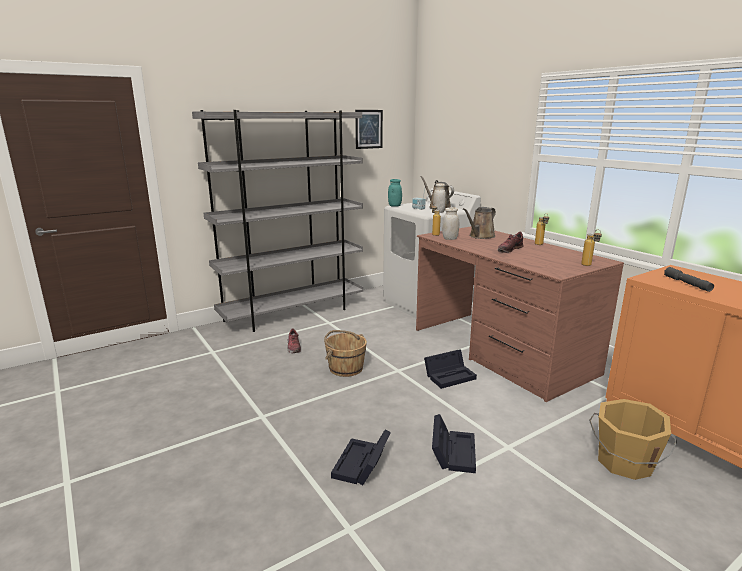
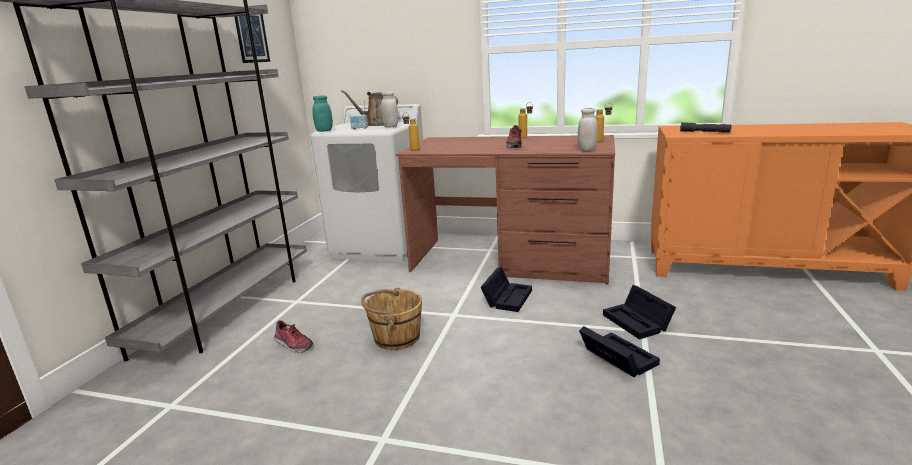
camera: 40 degrees left, 0 degrees up
black storage box [331,429,391,486] -> black storage box moved to [603,285,676,340]
white jar [442,207,459,240] -> white jar moved to [578,108,598,151]
brown watering can [463,207,496,239] -> none
orange bucket [589,399,677,480] -> none

